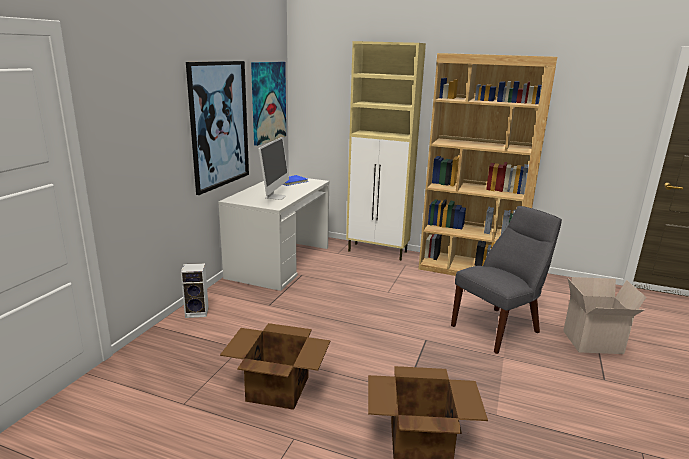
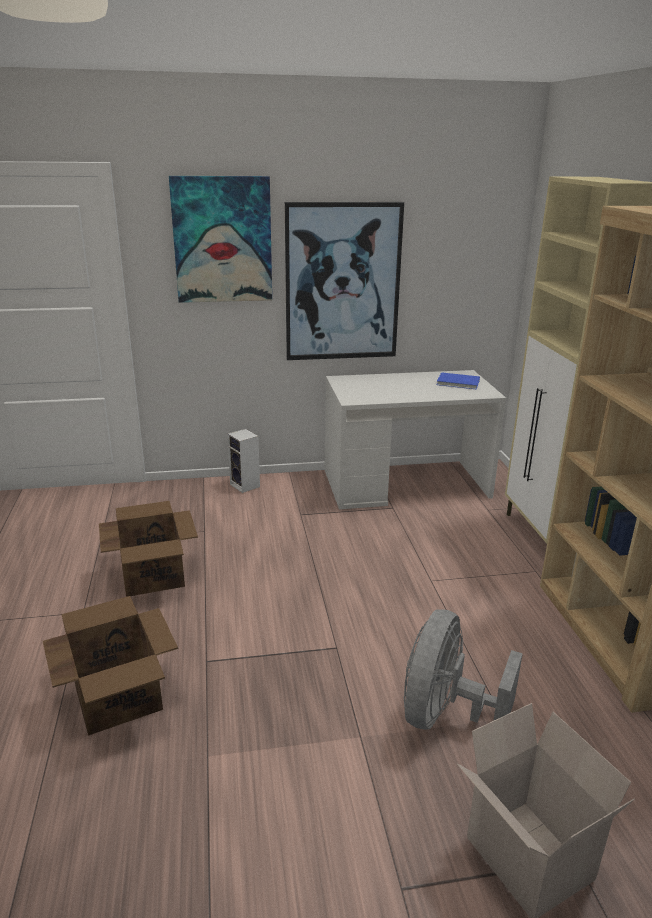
camera: 60 degrees right, 5 degrees up
picture [251,62,286,146] -> picture moved to [169,176,272,303]
monitor [259,137,289,200] -> none
grey chair [451,206,562,354] -> grey fan [404,609,523,730]

